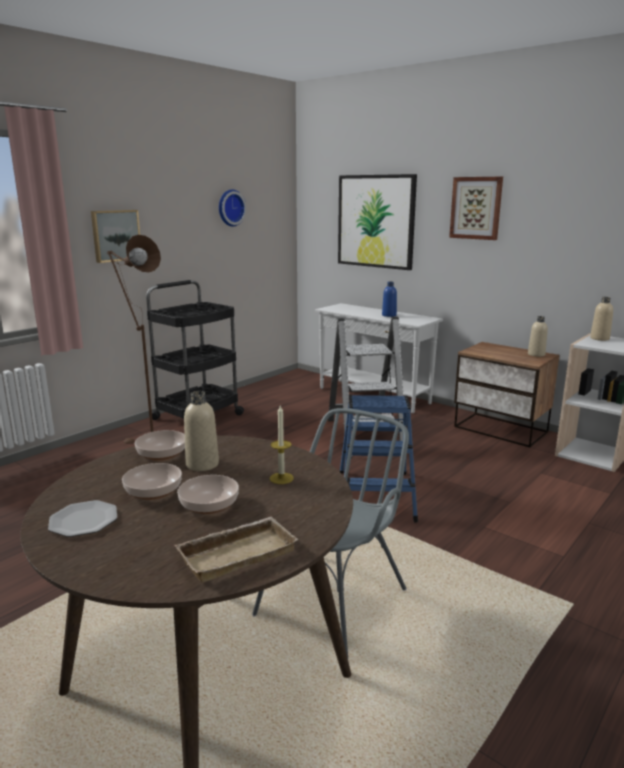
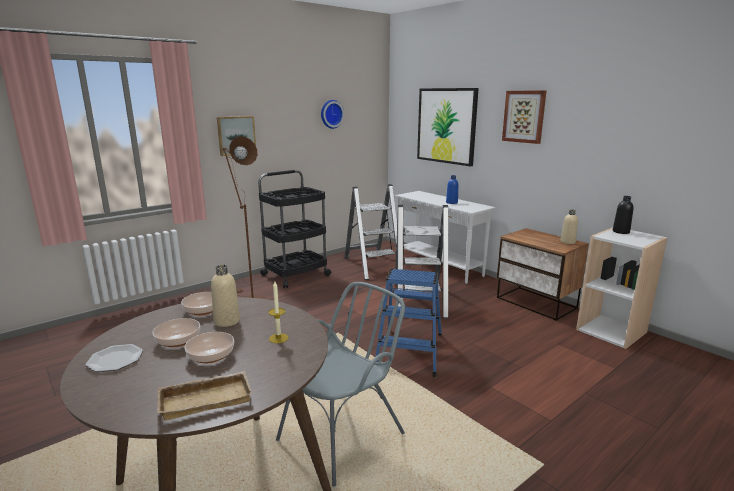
camera: 10 degrees right, 0 degrees up
beige bottle [590,297,613,341] -> black bottle [613,196,634,234]
none -> grey step ladder [344,184,397,280]

